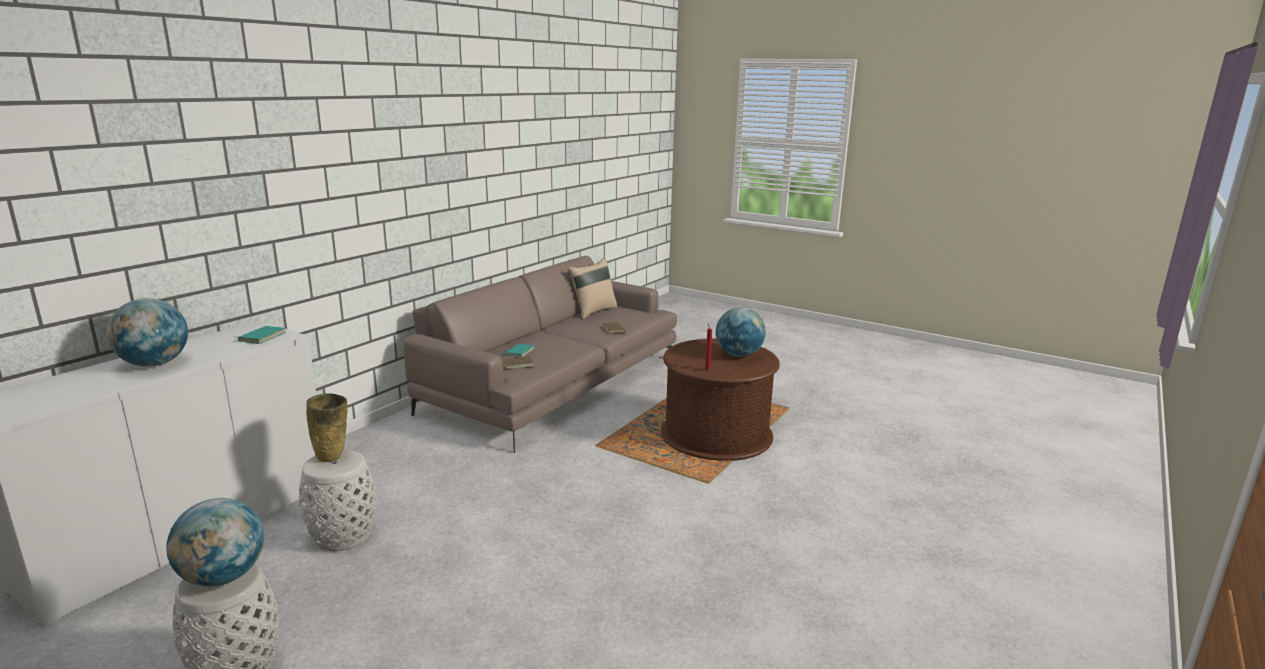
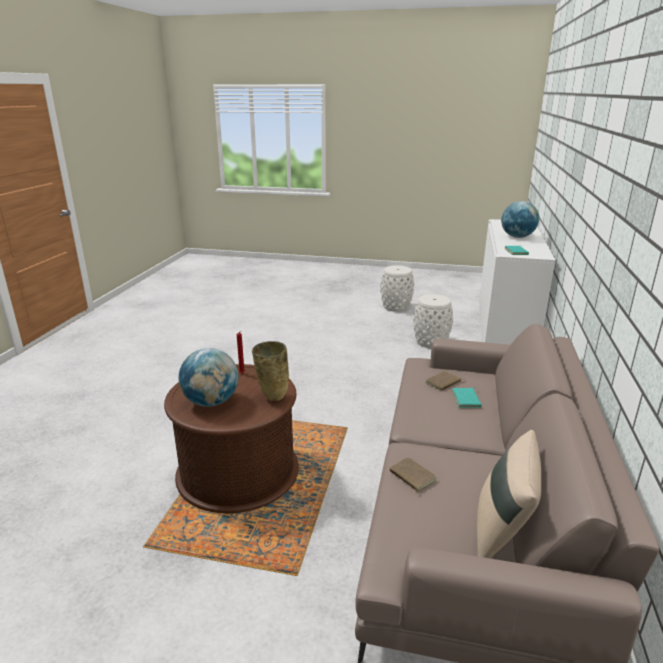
camera: 160 degrees right, 5 degrees up
globe [166,498,264,587] -> none
beige vase [306,394,348,462] -> beige vase moved to [252,341,289,401]

